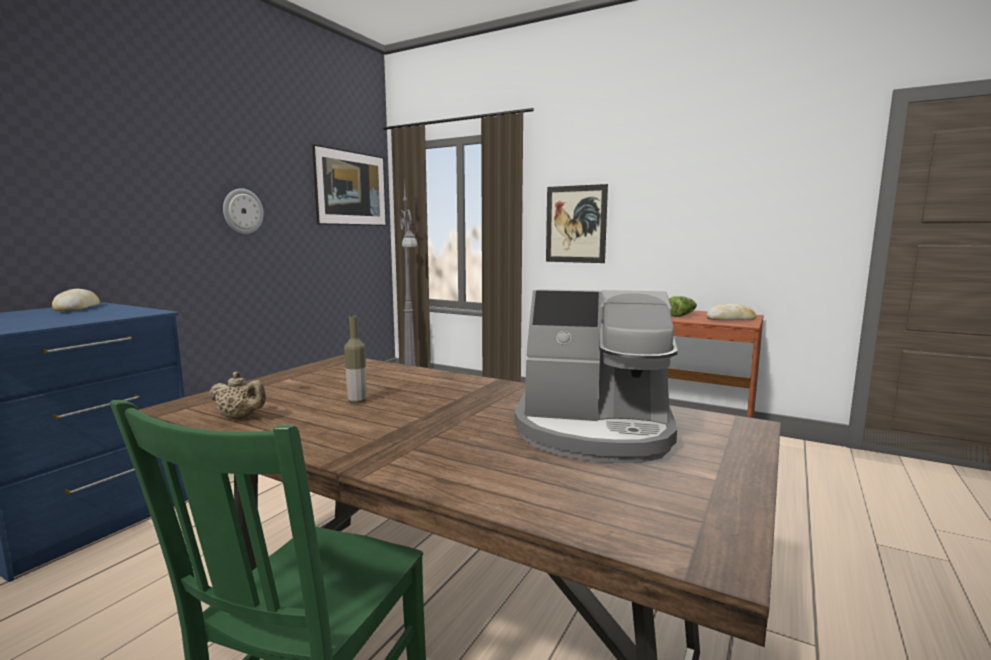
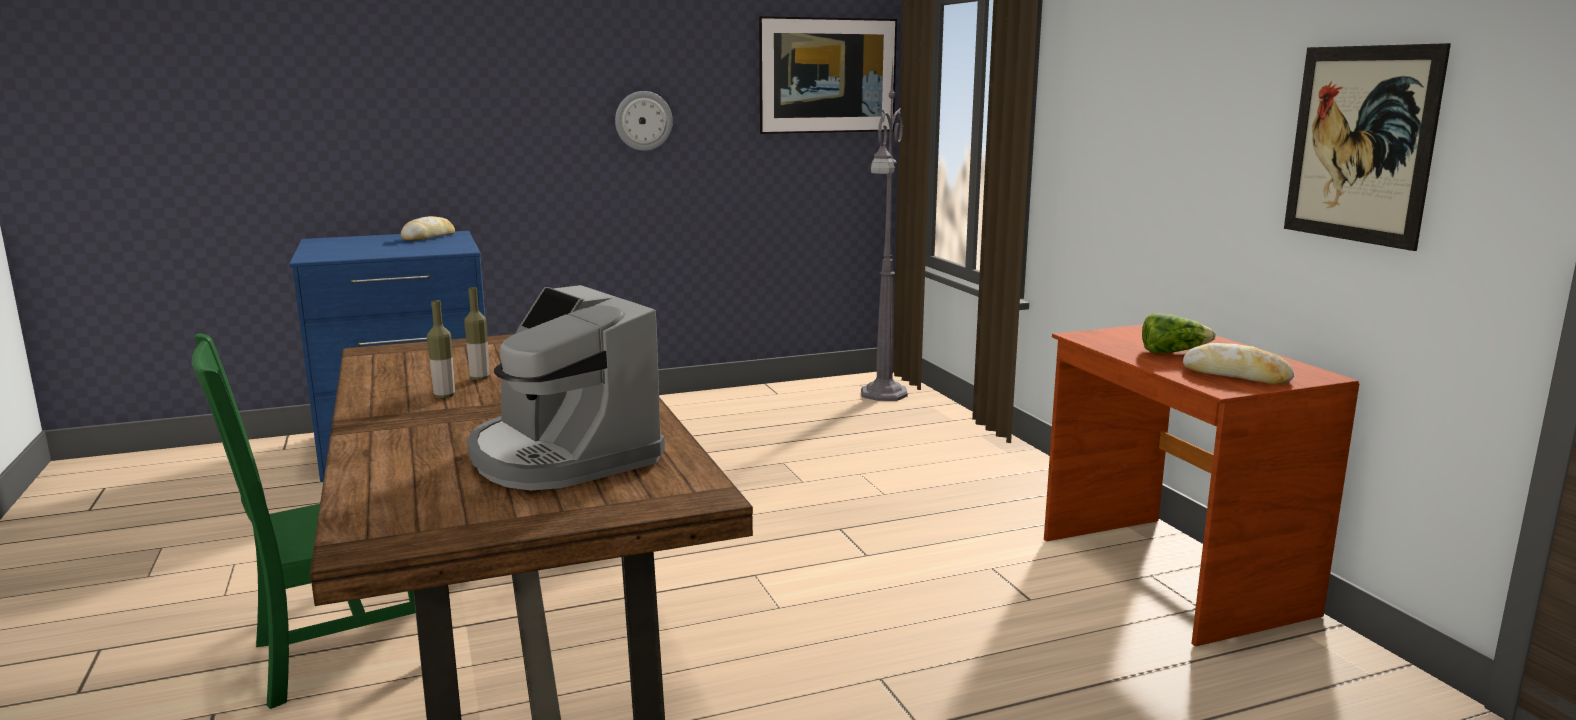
camera: 40 degrees right, 5 degrees up
beige teapot [209,372,266,419] -> none
picture [546,184,608,263] -> picture moved to [1284,43,1451,251]
none -> bottle [427,300,455,398]

